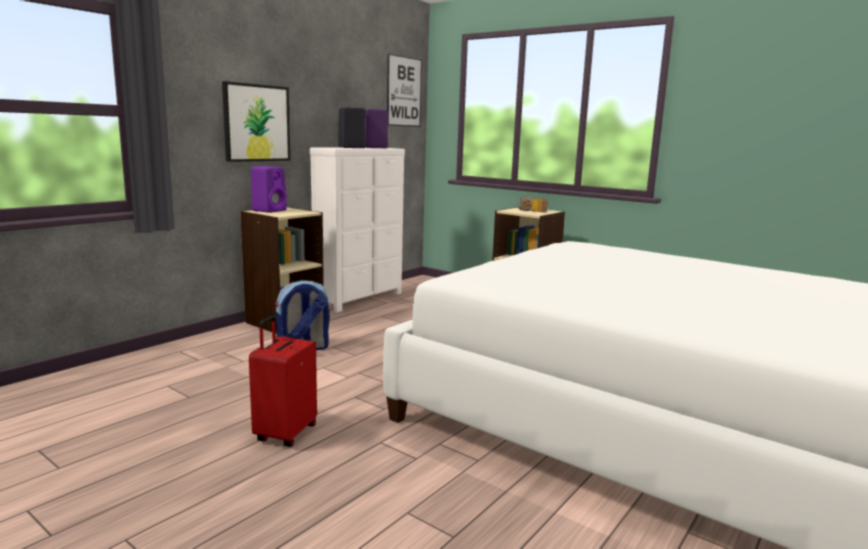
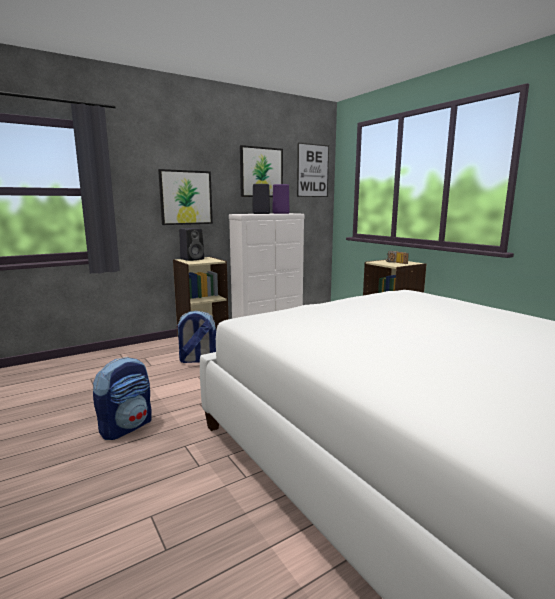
camera: 20 degrees right, 0 degrees up
red suitcase [249,316,317,447] -> backpack [93,357,152,440]
purple speaker [251,166,287,213] -> black speaker [179,228,204,261]
none -> picture [240,145,283,197]

